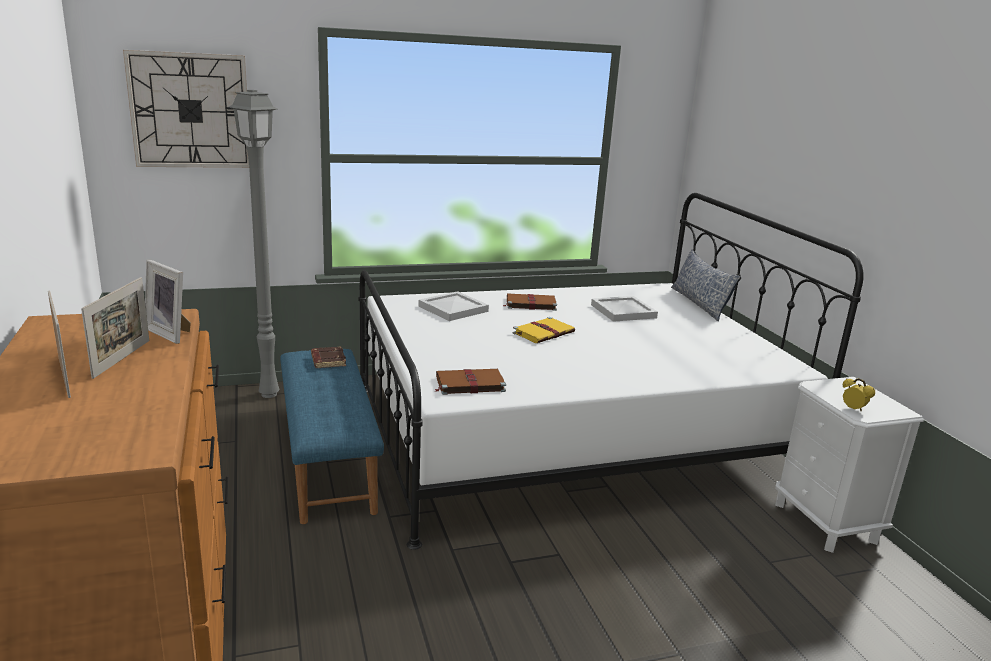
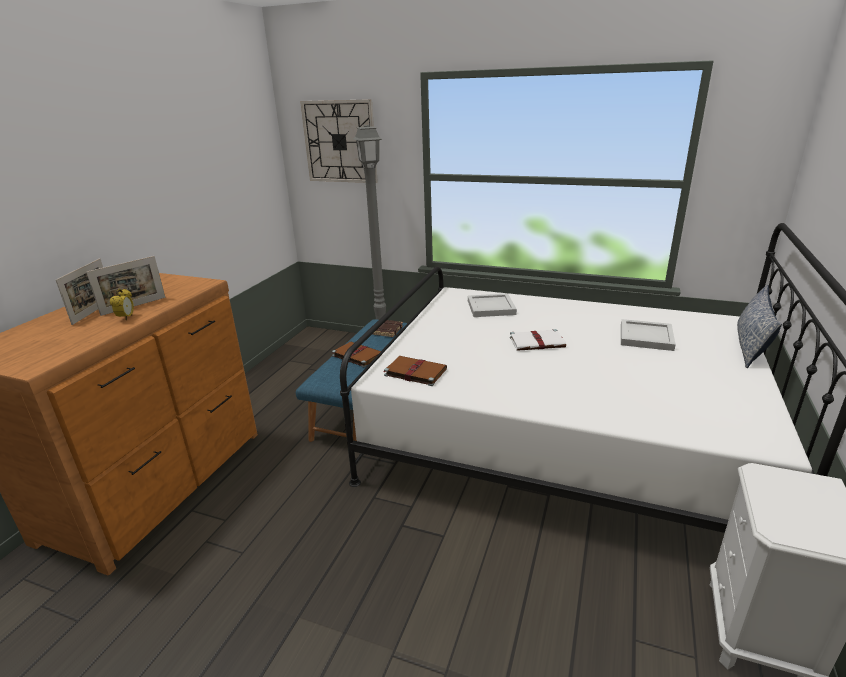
camera: 40 degrees right, 5 degrees up
picture frame [145,260,191,344] -> none
brown book [504,293,557,311] -> brown book moved to [332,342,381,368]
yellow book [513,317,575,343] -> white book [510,329,566,351]
alarm clock [843,378,875,412] -> alarm clock moved to [110,289,134,320]

